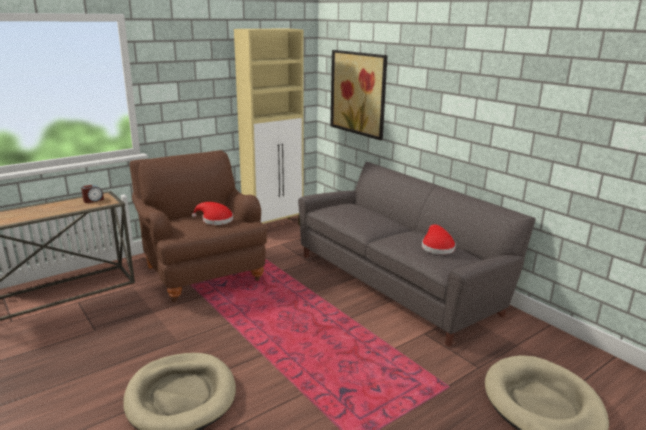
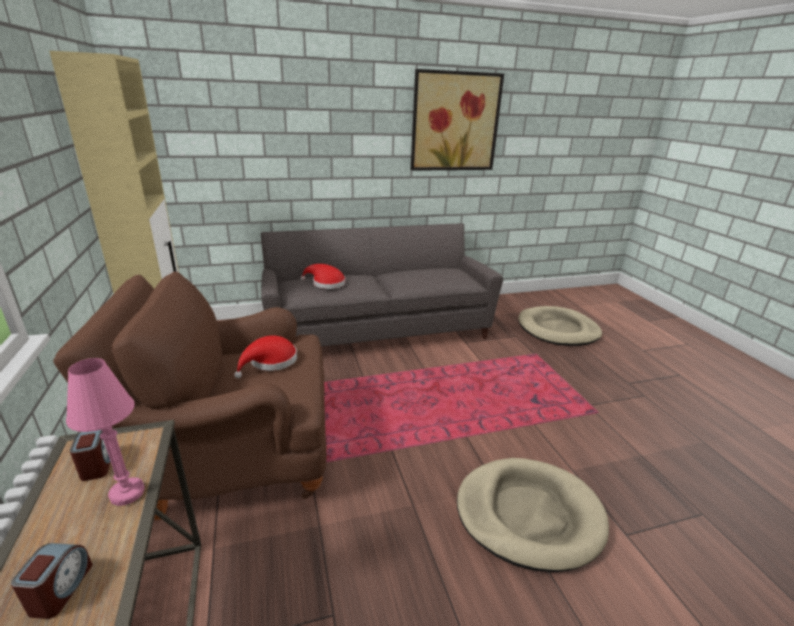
camera: 70 degrees left, 5 degrees up
picture [330,50,388,140] -> picture moved to [411,69,504,171]
red hat [422,224,456,254] -> red hat moved to [300,264,345,289]
none -> alarm clock [11,543,93,619]
none -> pink table lamp [66,358,145,506]

